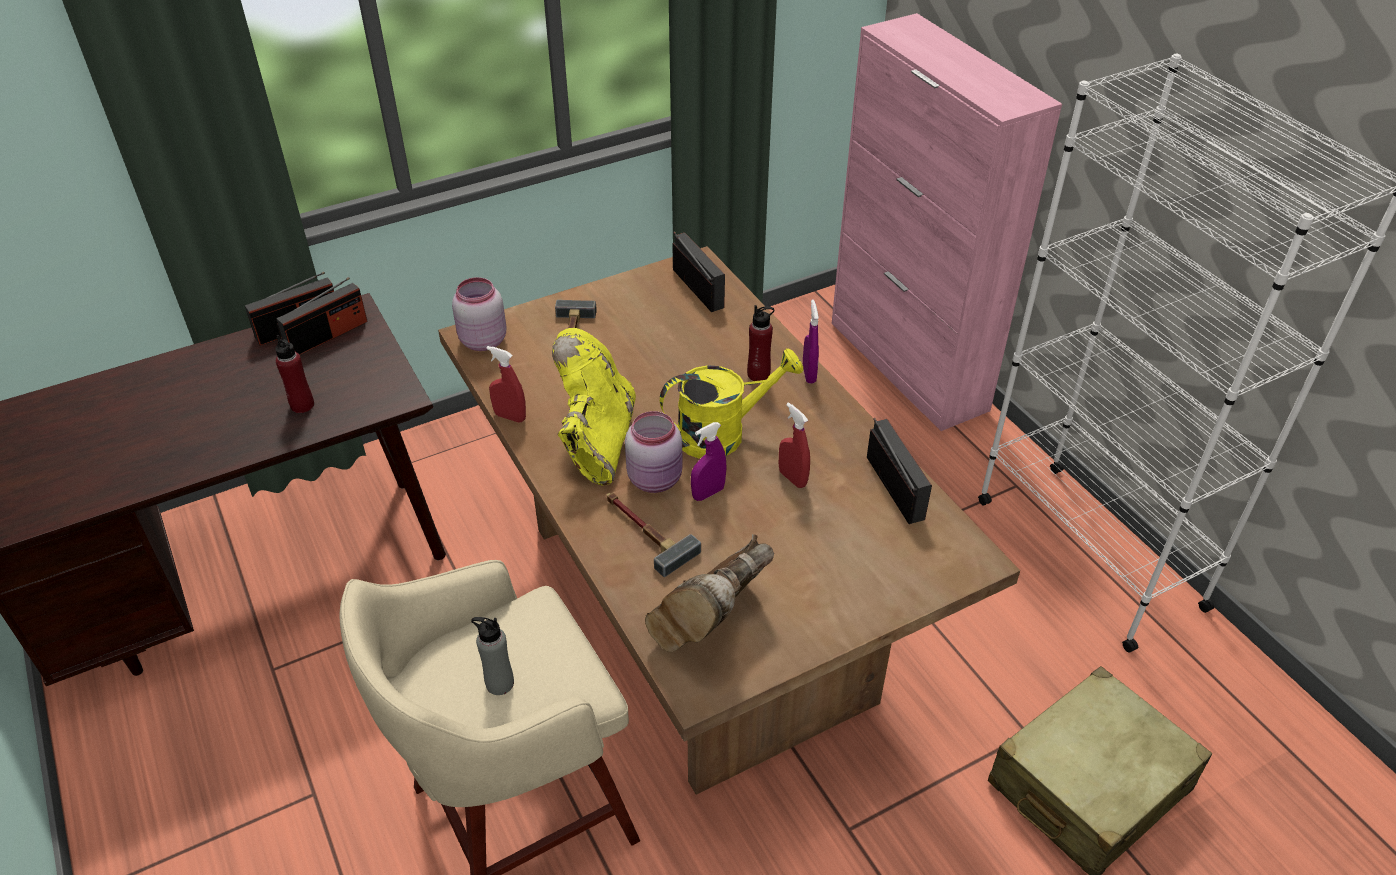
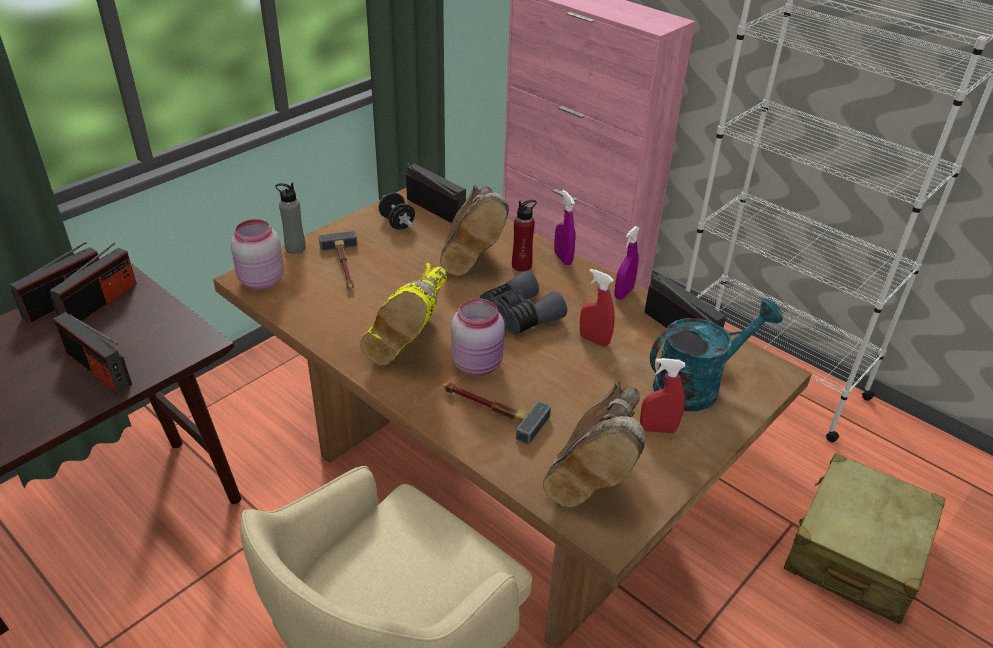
camera: 20 degrees left, 5 degrees down
red bottle [275,334,314,413] -> radio [53,312,132,393]
grey bottle [471,617,514,695] -> grey bottle moved to [275,182,306,254]
red spray bottle [487,346,526,423] -> red spray bottle moved to [640,358,685,433]
yellow boot [552,328,636,486] -> yellow boot turned 150 degrees counterclockwise [360,263,447,365]
yellow watering can [660,348,803,459] -> grey binoculars [480,271,567,334]
purple spray bottle [691,422,727,501] -> purple spray bottle moved to [614,226,640,299]
none -> black dumbbell [379,193,415,230]
none -> brown boot [440,185,509,276]
none -> turquoise watering can [650,299,783,411]

